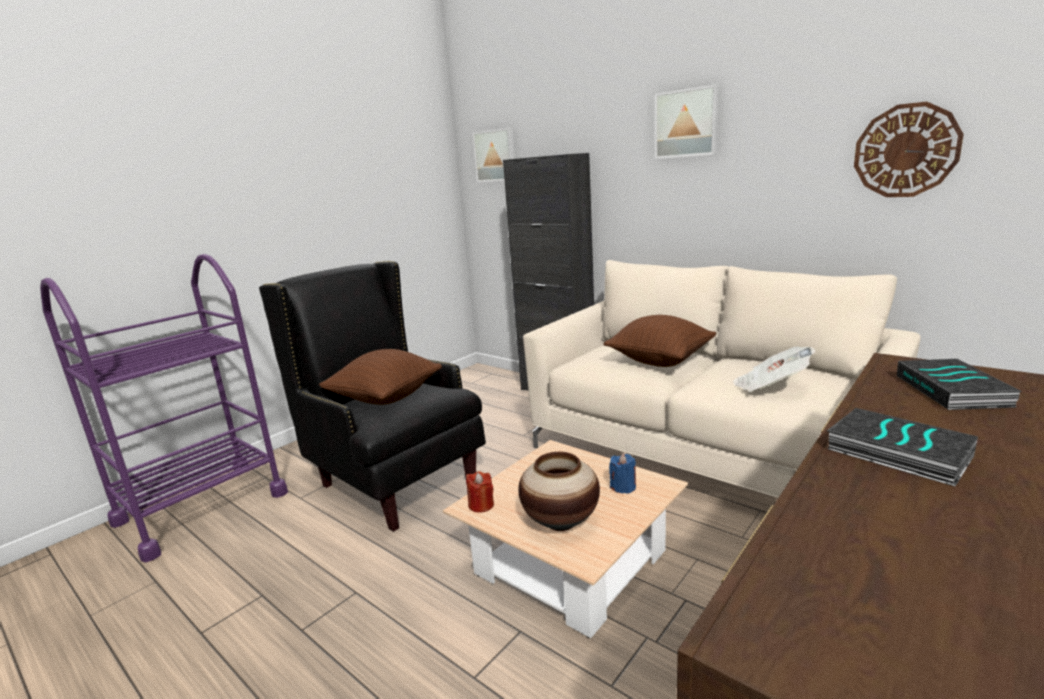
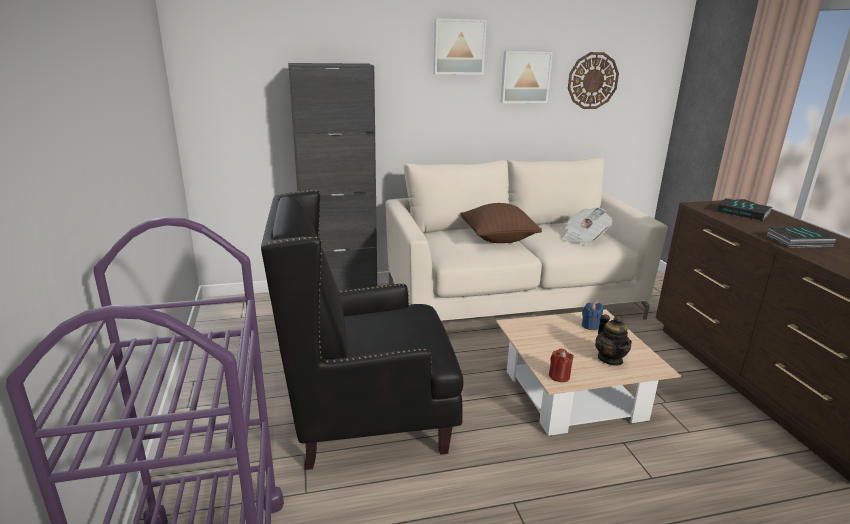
camera: 55 degrees left, 5 degrees up
brown pillow [319,349,442,405] -> none
picture [473,128,515,182] -> picture moved to [500,51,553,103]
vase [518,452,600,531] -> teapot [595,315,632,366]

